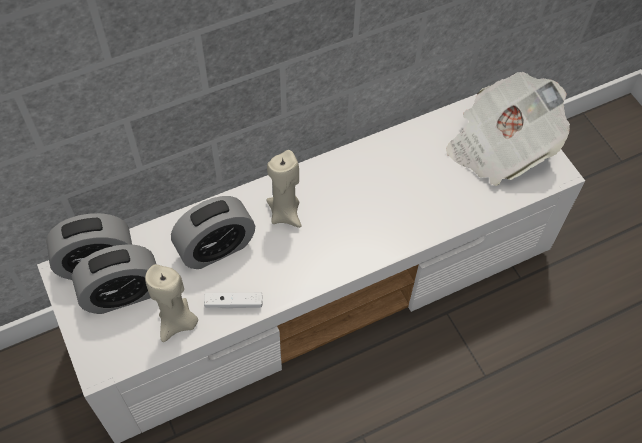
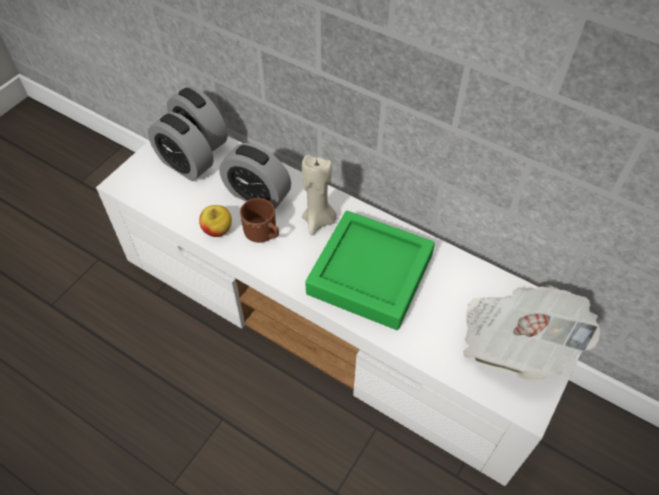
camera: 60 degrees right, 5 degrees down
beige candle [145,264,198,342] -> none
white game controller [204,292,263,308] -> apple [199,205,232,237]
none -> brown mug [240,198,279,243]
none -> green tray [305,211,435,330]

